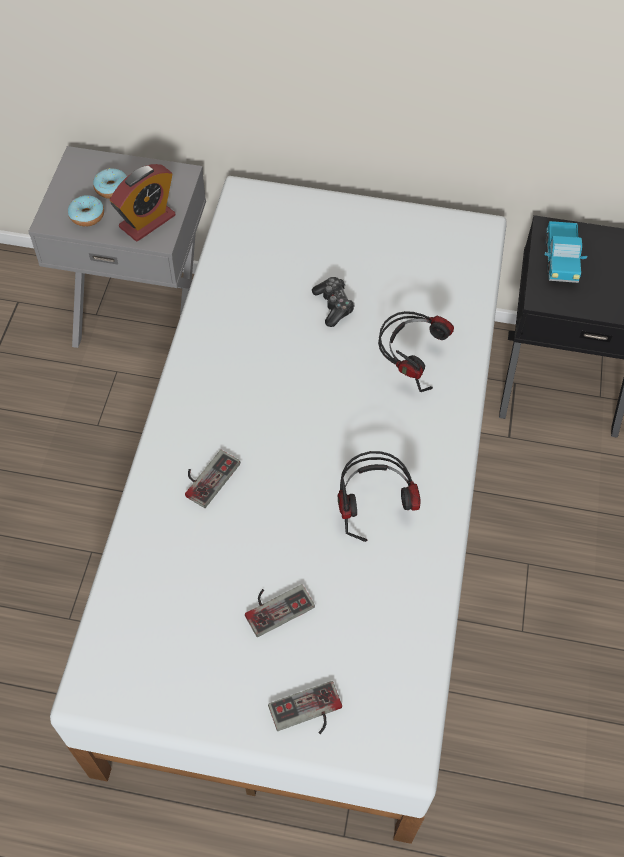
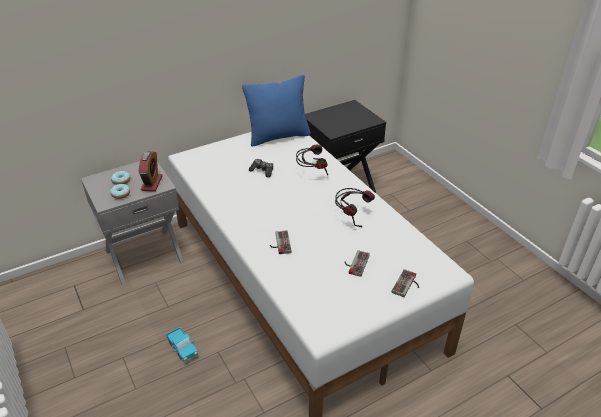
camera: 40 degrees left, 20 degrees down
toy truck [544,221,588,283] -> toy truck moved to [166,327,198,363]
none -> blue pillow [242,75,311,146]

